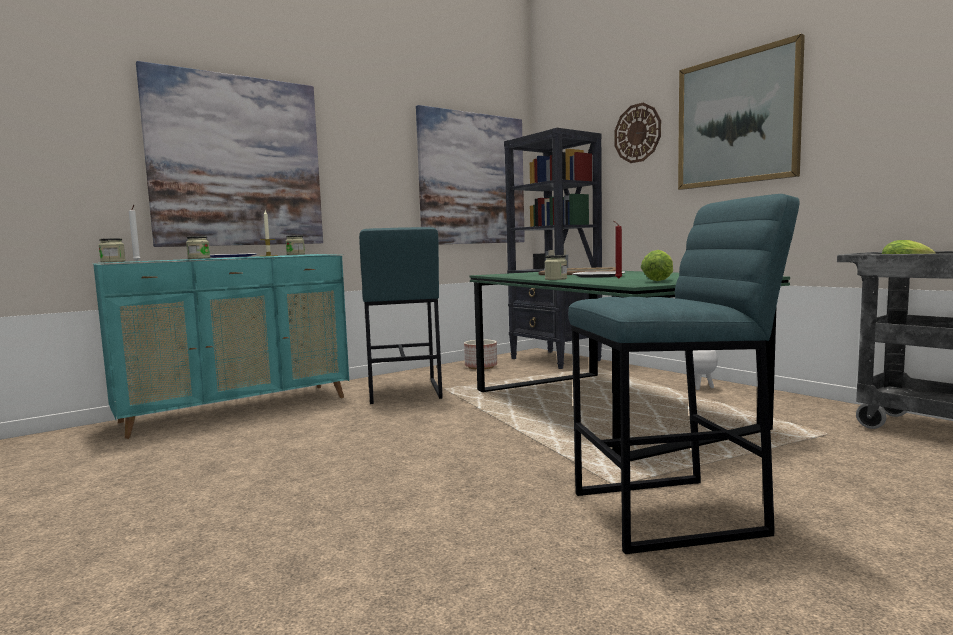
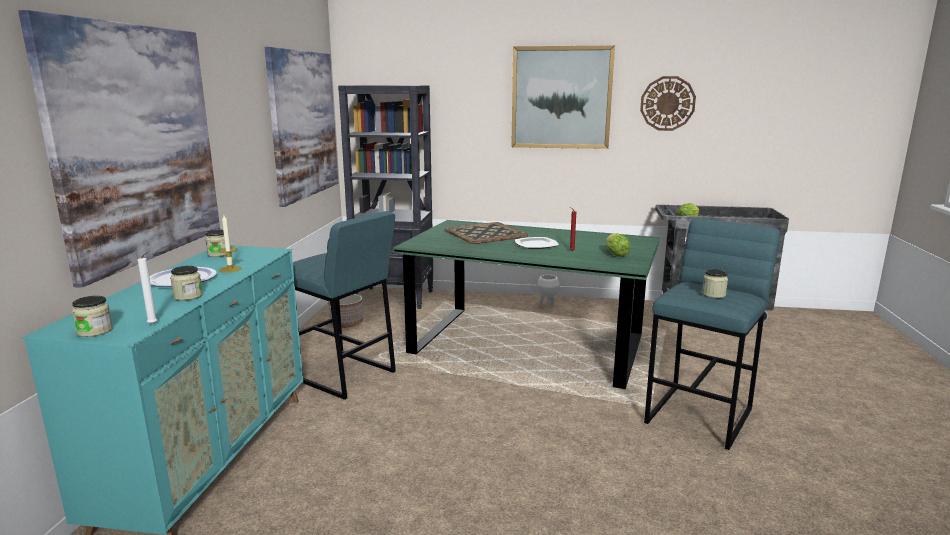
camera: 45 degrees left, 10 degrees up
jar [545,255,567,280] -> jar moved to [702,269,728,298]
wall clock [614,103,661,163] -> wall clock moved to [640,76,696,131]

